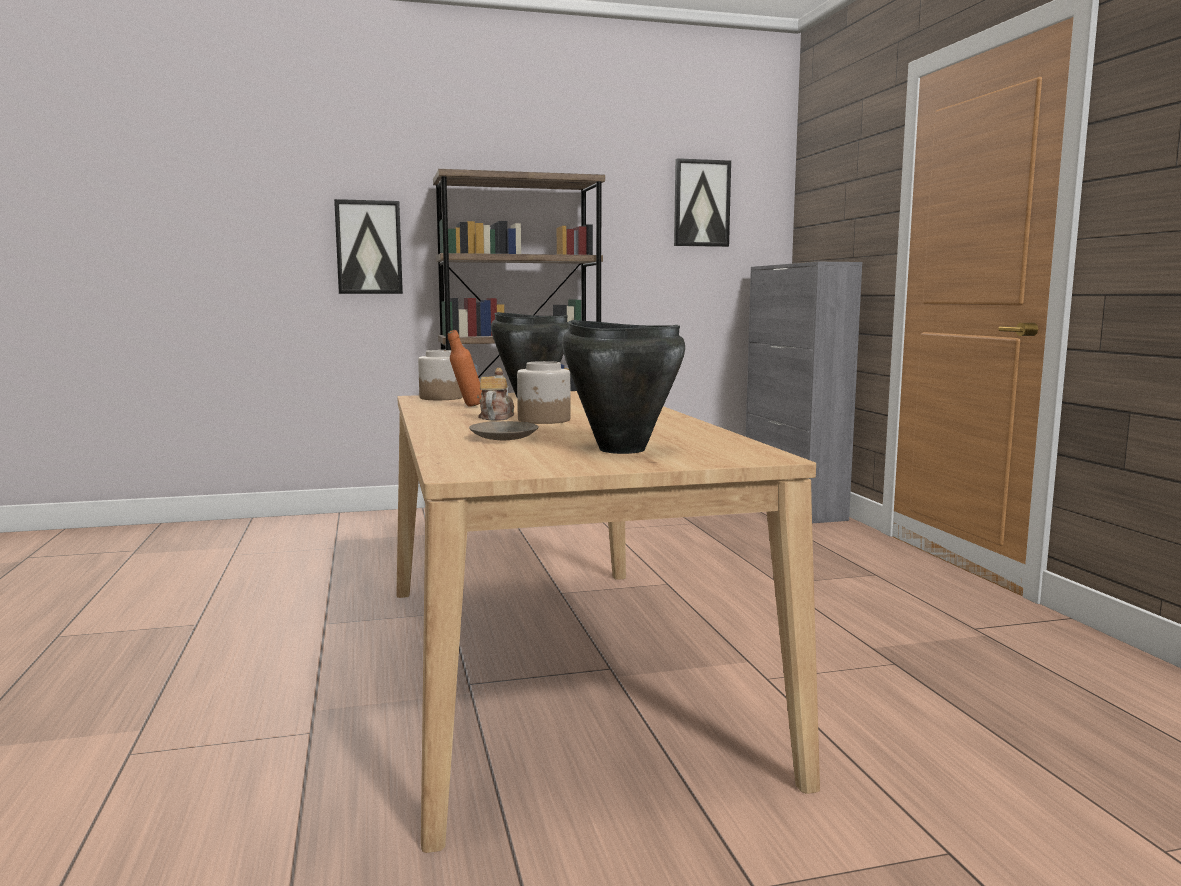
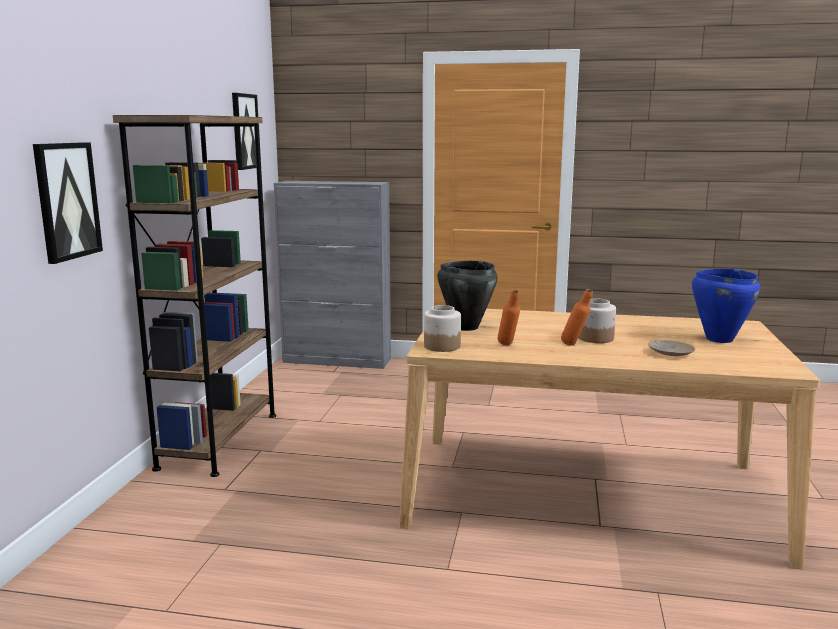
camera: 65 degrees left, 5 degrees up
teapot [478,368,514,420] -> orange bottle [561,289,593,346]
black cooking pot [562,320,685,454] -> blue cooking pot [692,269,760,343]

